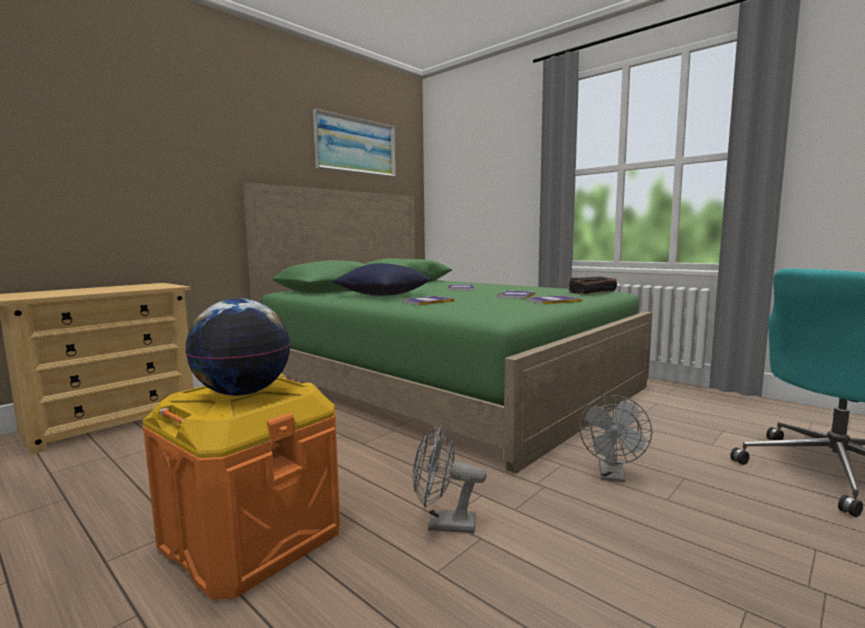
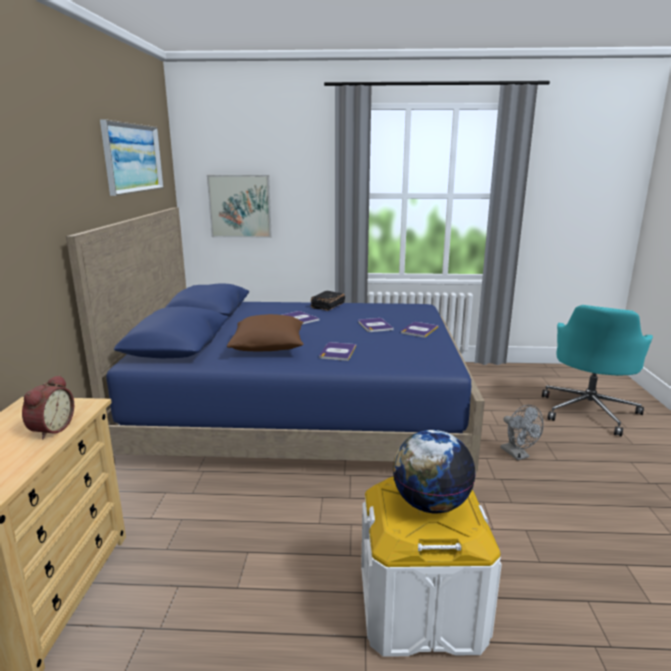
camera: 40 degrees left, 10 degrees up
orange storage box [142,374,340,600] -> white storage box [361,477,502,657]
green bed [242,182,652,473] -> blue bed [66,207,485,475]
blue pillow [333,263,432,296] -> brown pillow [227,314,304,351]
grey fan [413,425,487,533] -> none
black book [569,276,617,295] -> black book moved to [310,291,345,311]
none -> alarm clock [22,375,74,439]
none -> picture [207,175,272,238]

